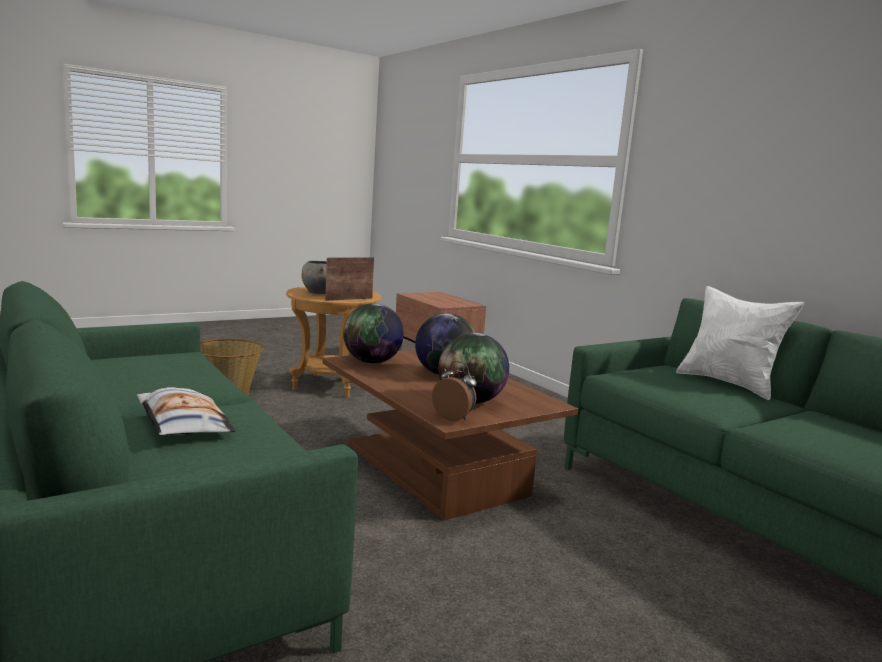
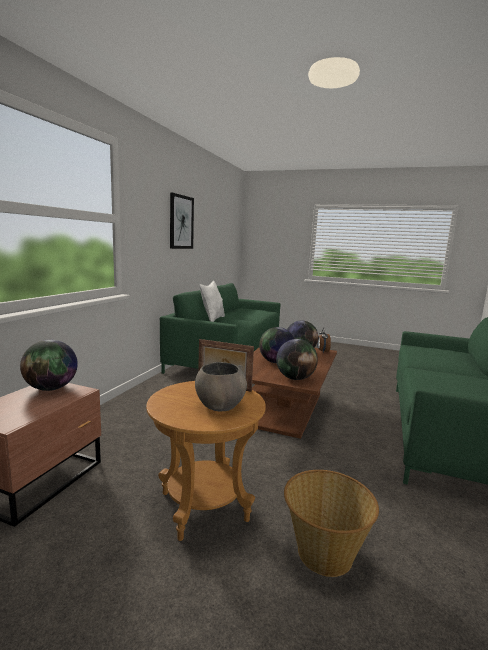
camera: 125 degrees left, 0 degrees up
pillow [137,387,236,435] -> none
none -> globe [20,340,78,391]
none -> picture [170,193,194,249]

